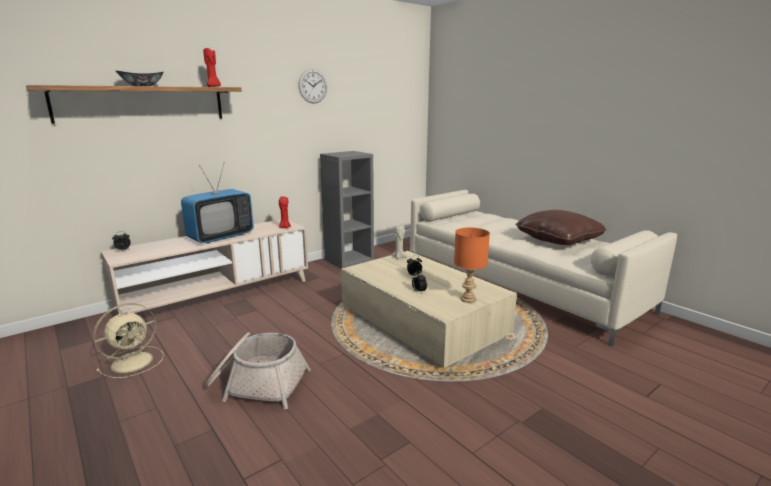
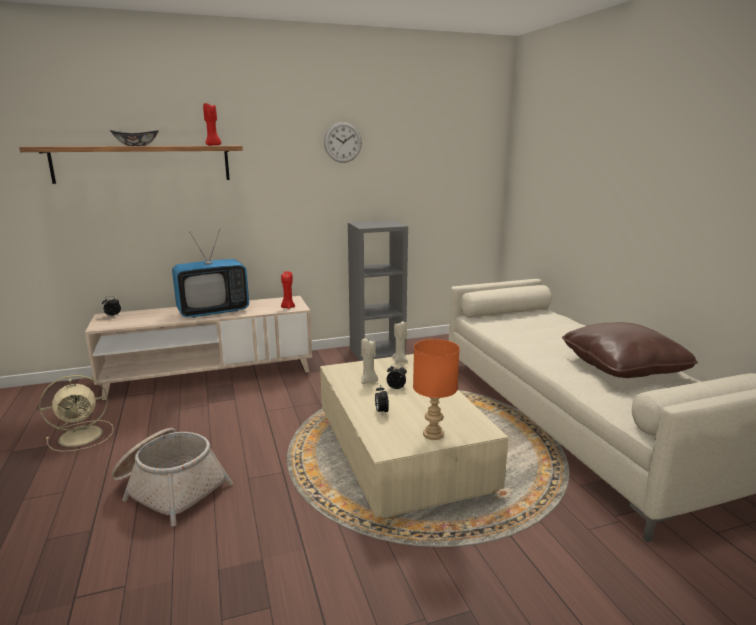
camera: 20 degrees right, 0 degrees up
none -> beige candle [361,338,378,384]

